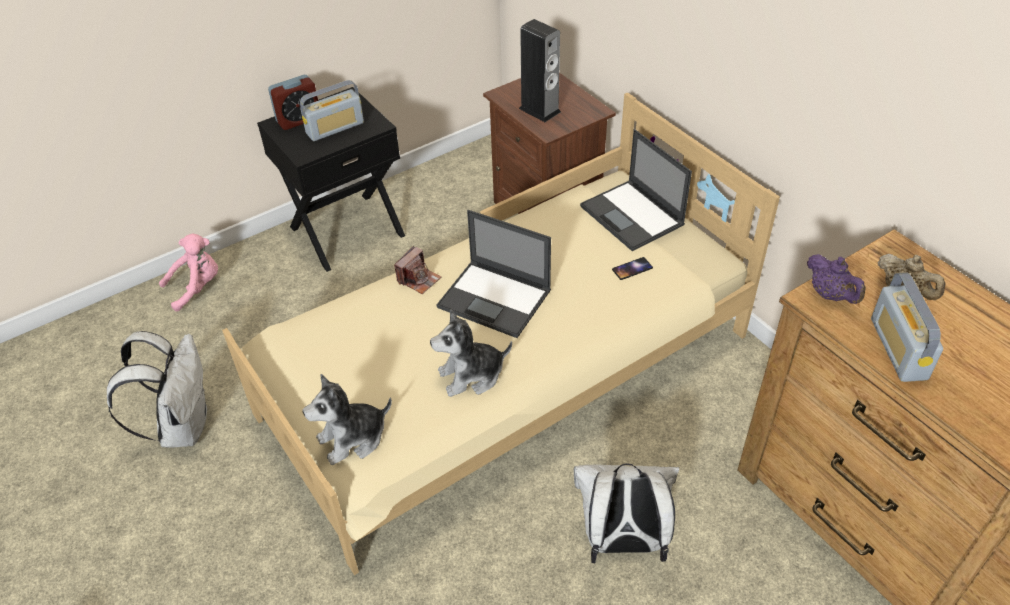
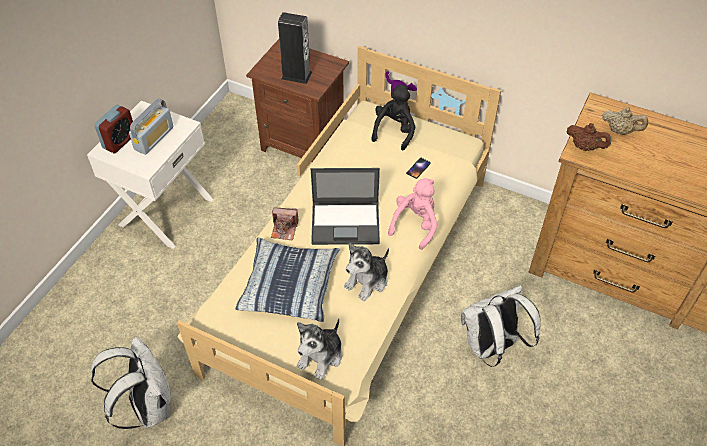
camera: 30 degrees left, 5 degrees up
pink plush toy [159,233,218,311] -> pink plush toy moved to [388,178,437,250]
black nightstand [257,87,405,272] -> white nightstand [87,101,213,249]
camera [394,246,441,294] -> camera turned 90 degrees clockwise [271,208,299,240]
laptop [580,129,692,251] -> black plush toy [371,85,415,150]
purple teapot [807,254,866,304] -> brown teapot [567,123,611,151]
radio [871,273,943,382] -> none
none -> pillow [235,238,340,322]

